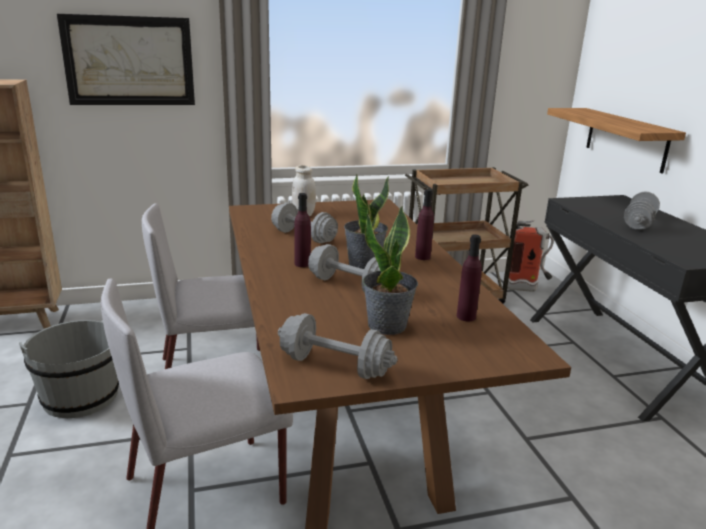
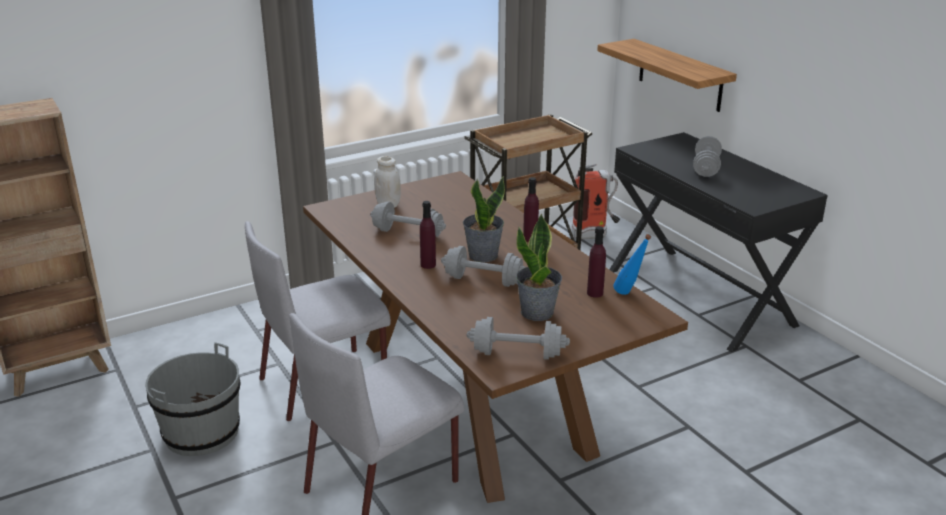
camera: 15 degrees left, 5 degrees up
picture [57,14,195,105] -> none
none -> blue bottle [613,234,651,295]

